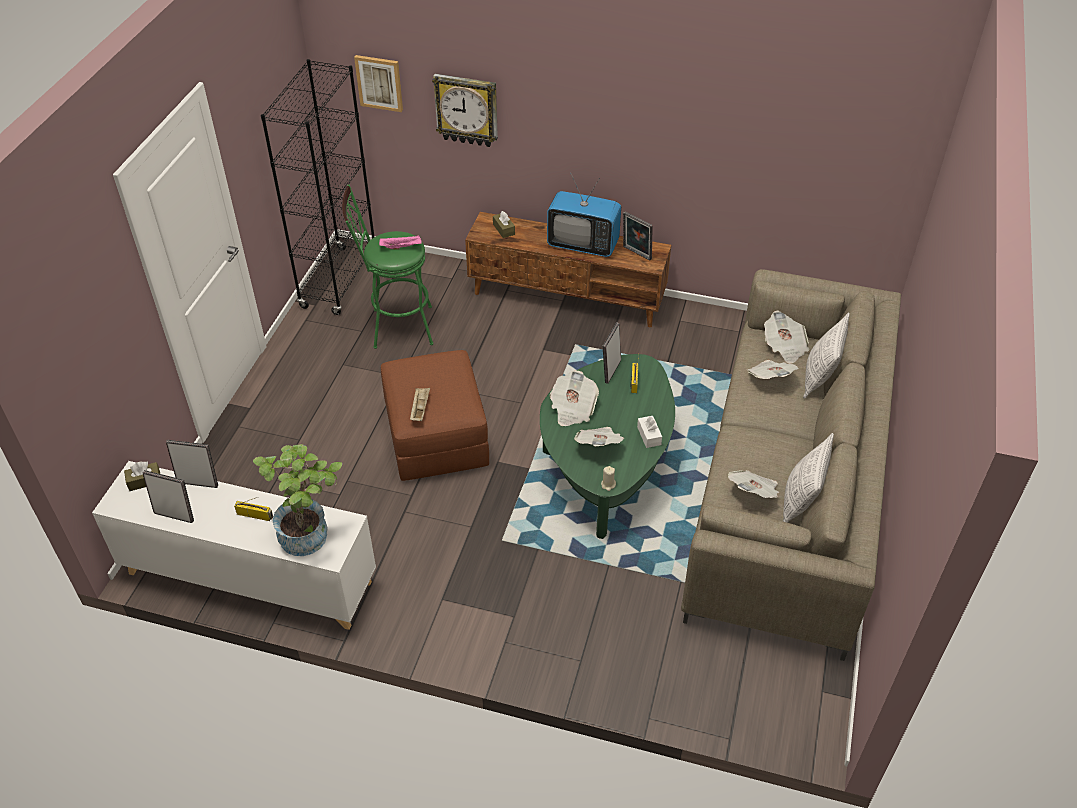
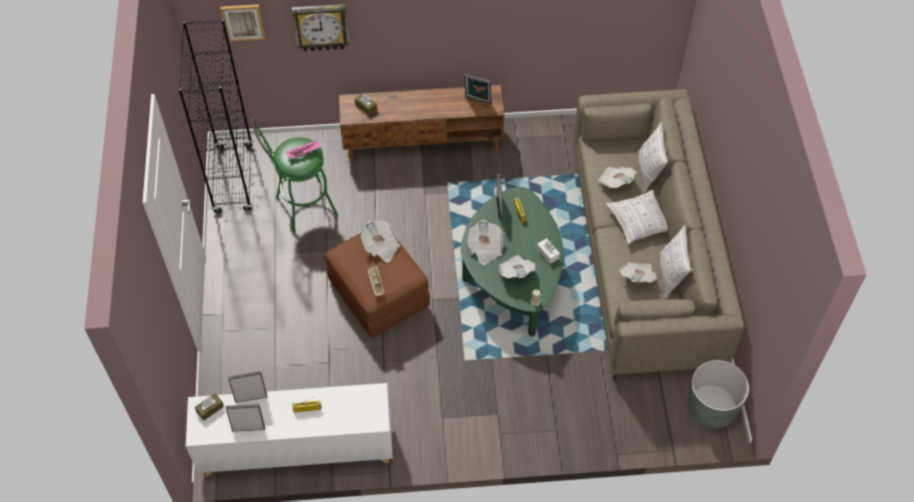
camera: 20 degrees left, 10 degrees up
potted plant [253,444,342,556] -> none
television [547,173,621,257] -> none
newspaper [764,310,809,364] -> newspaper moved to [361,220,400,262]
none -> pillow [606,190,668,245]
none -> grey planter [687,360,749,429]

